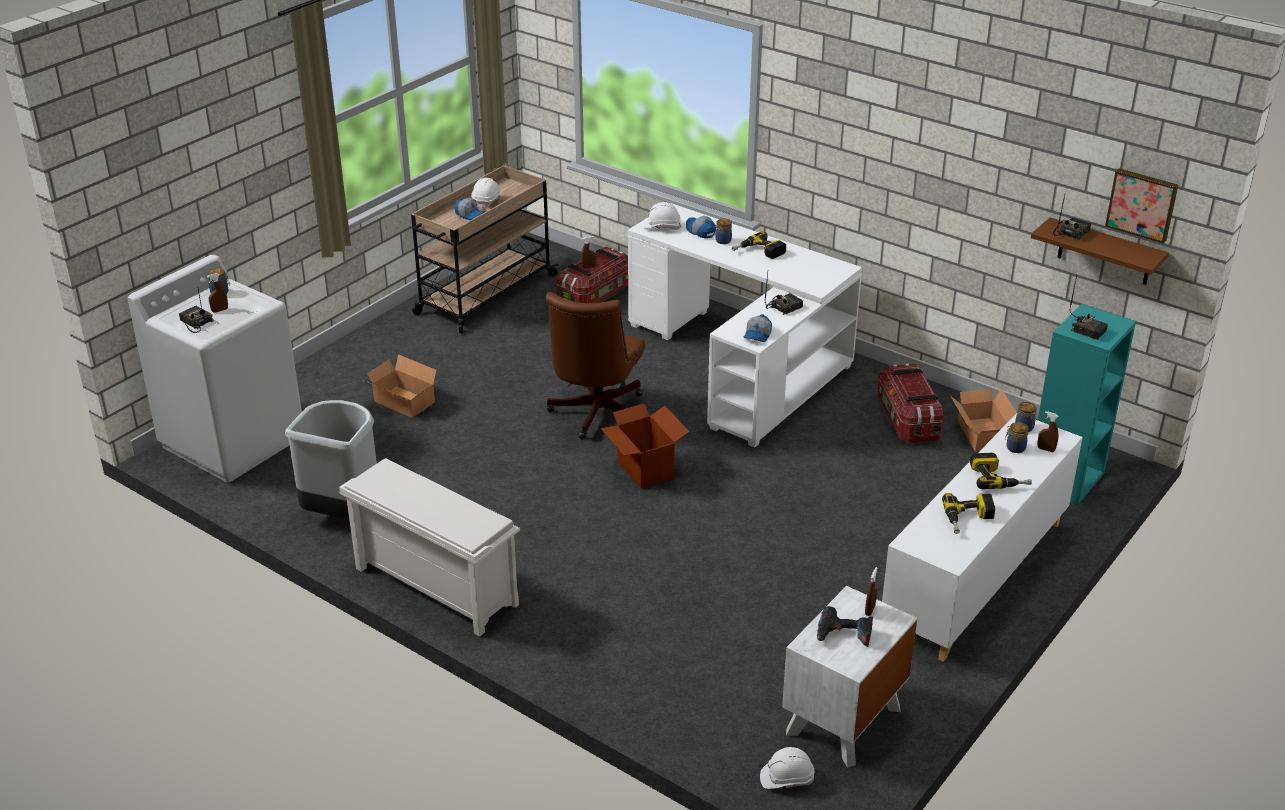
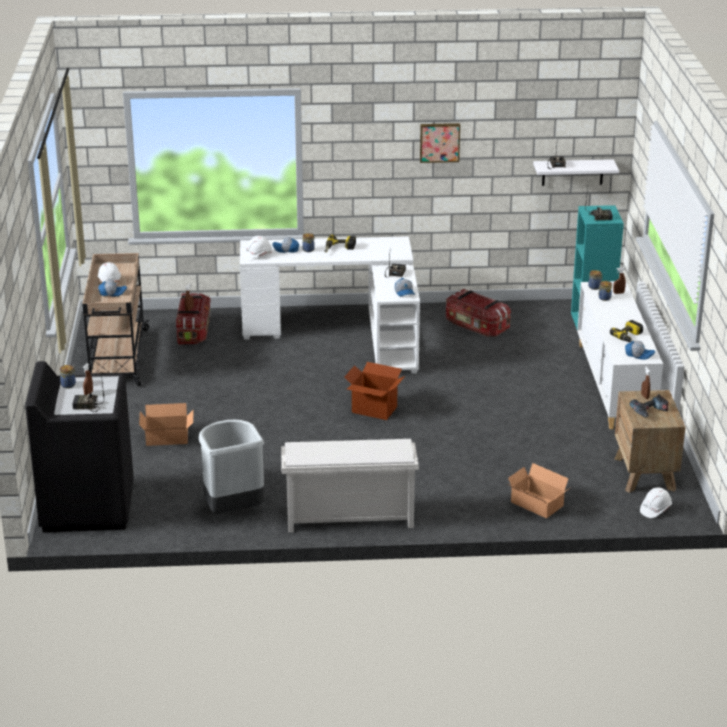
camera: 40 degrees left, 5 degrees down
white washing machine [128,255,302,483] -> black washing machine [25,361,134,532]
brown office chair [546,292,645,439] -> none
white nightstand [782,586,917,767] -> brown nightstand [614,390,686,493]
cardboard box [951,388,1017,451] -> cardboard box moved to [506,463,570,519]
power drill [970,453,1032,489] -> none
brown shelf [1031,217,1169,285] -> white shelf [533,159,619,186]
picture [1105,168,1178,244] -> picture moved to [420,123,460,163]
none -> cap [625,341,655,360]

